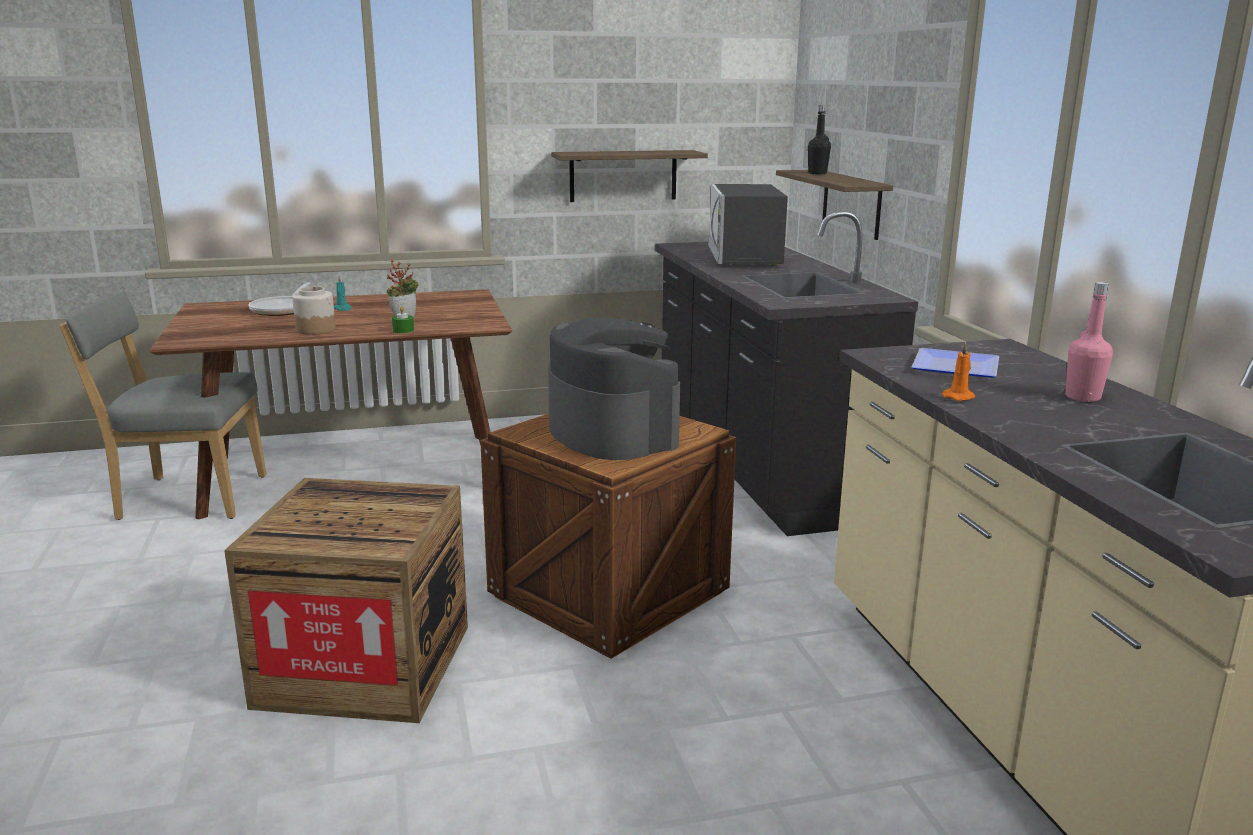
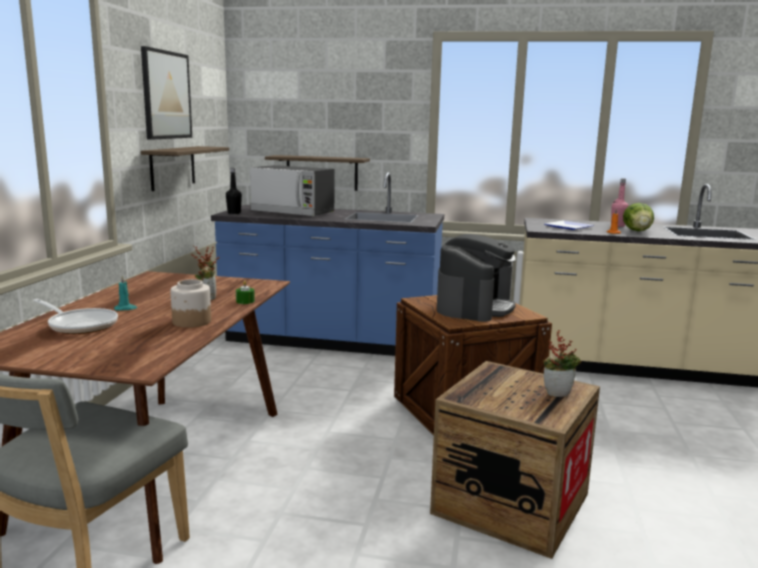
camera: 65 degrees left, 5 degrees down
coffee machine [548,318,680,460] -> coffee machine turned 120 degrees clockwise [437,234,516,322]
black counter [655,211,918,536] -> blue counter [211,172,444,356]
black bottle [808,105,831,174] -> black bottle moved to [226,168,242,214]
none -> picture [141,46,192,140]
none -> potted plant [543,330,581,397]
none -> lettuce [623,203,654,231]

